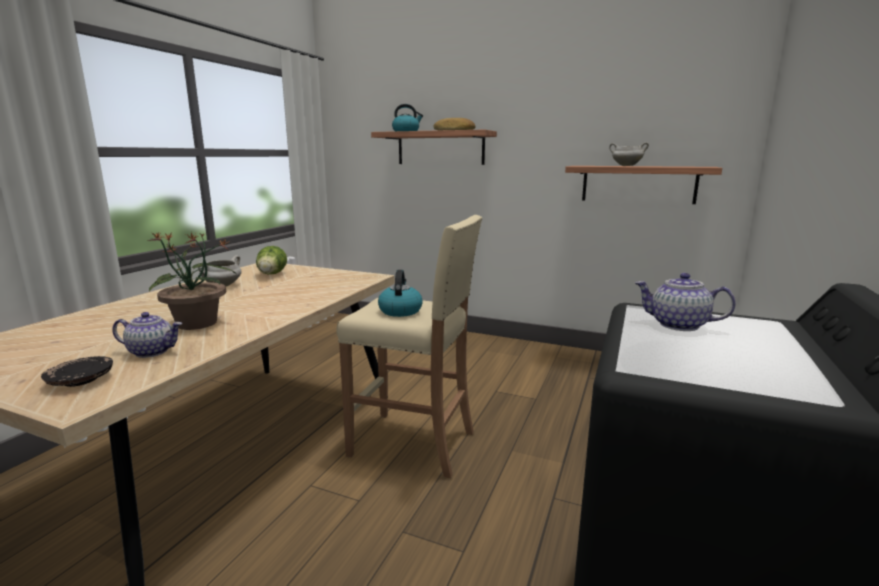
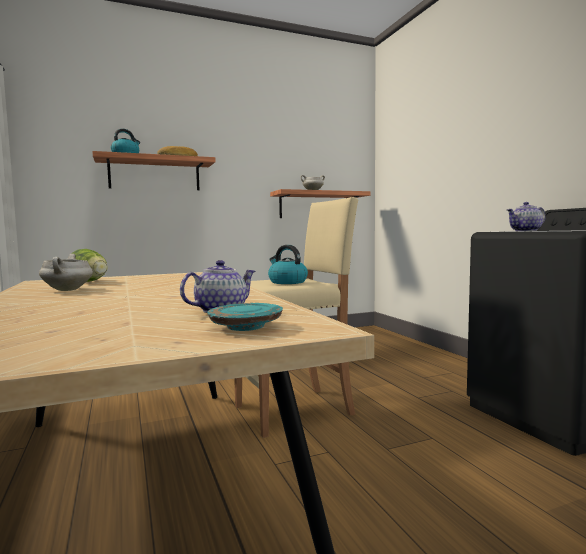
camera: 45 degrees left, 10 degrees down
black plate [41,356,113,387] -> turquoise plate [207,303,283,331]
potted plant [146,232,236,330] -> none

